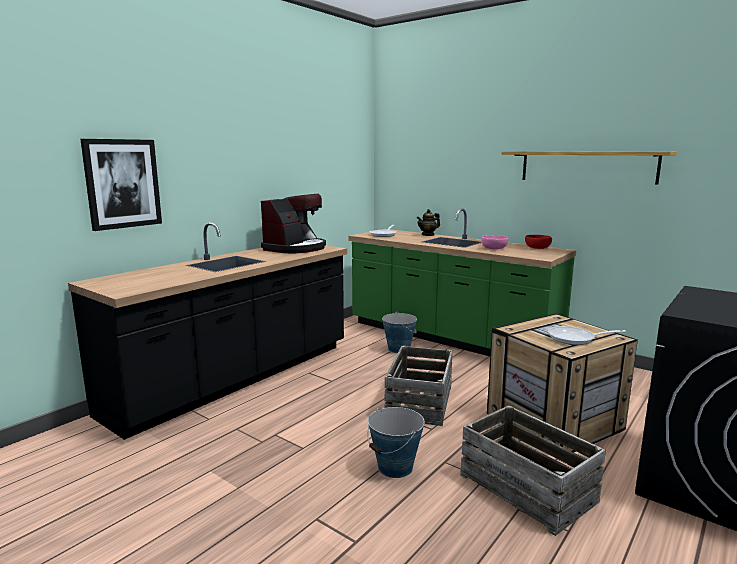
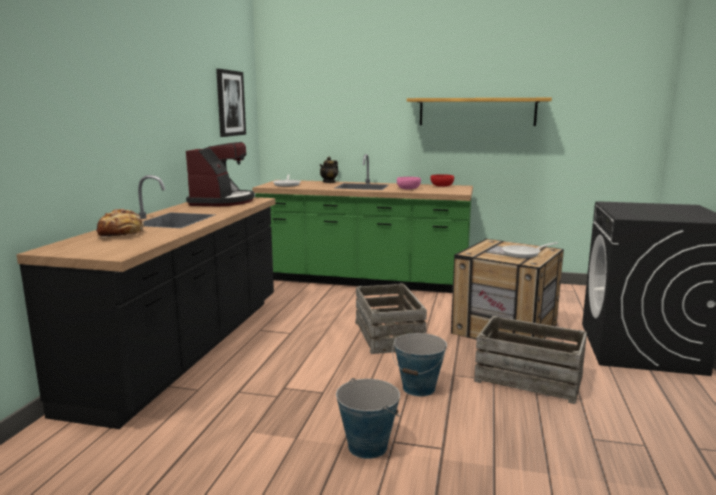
camera: 25 degrees left, 0 degrees up
picture [80,139,162,231] -> picture moved to [216,69,246,137]
bucket [382,312,417,353] -> bucket moved to [336,378,400,459]
none -> bread [97,209,144,238]

